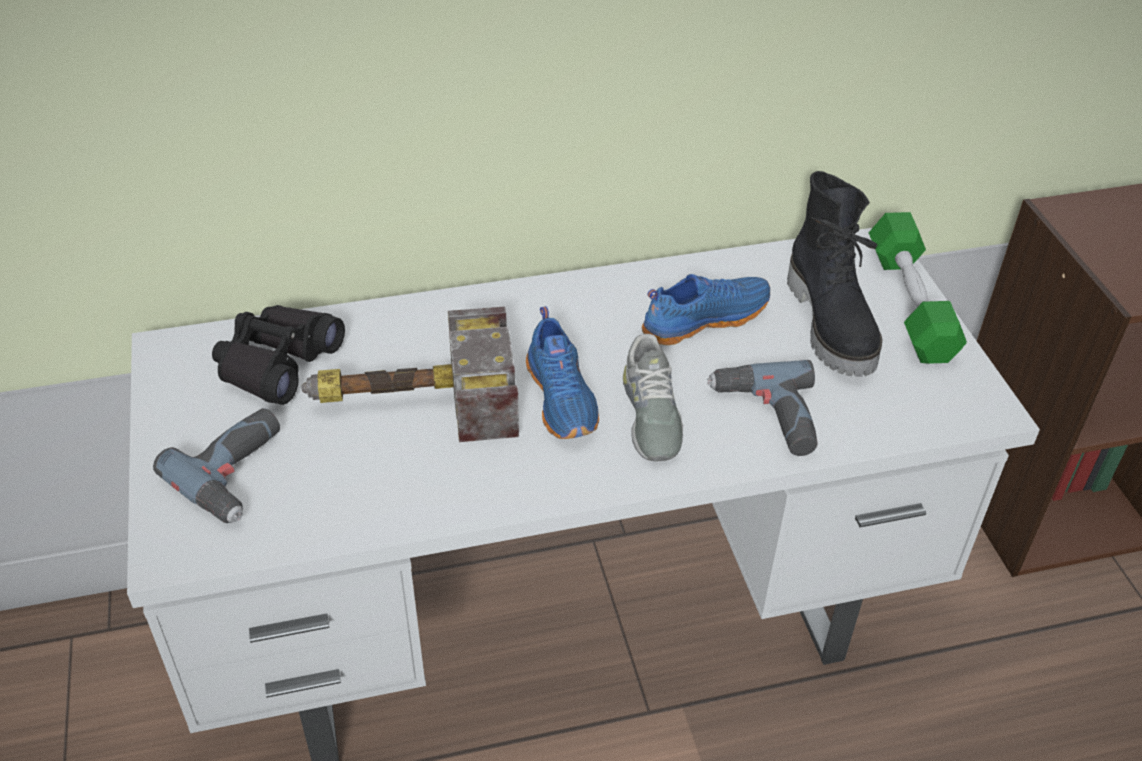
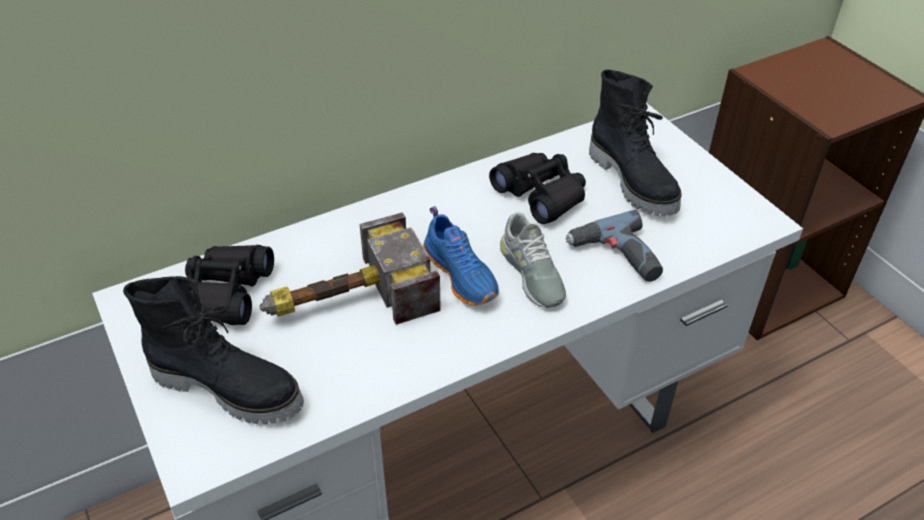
camera: 15 degrees left, 0 degrees up
power drill [153,408,280,523] -> black boot [123,276,304,424]
blue shoe [642,274,770,345] -> black binoculars [489,153,586,224]
green dumbbell [869,212,967,364] -> none

